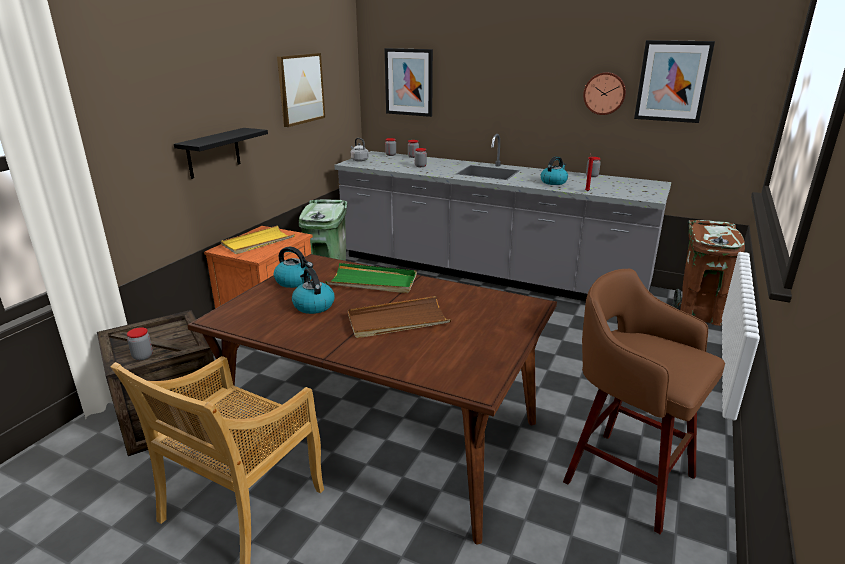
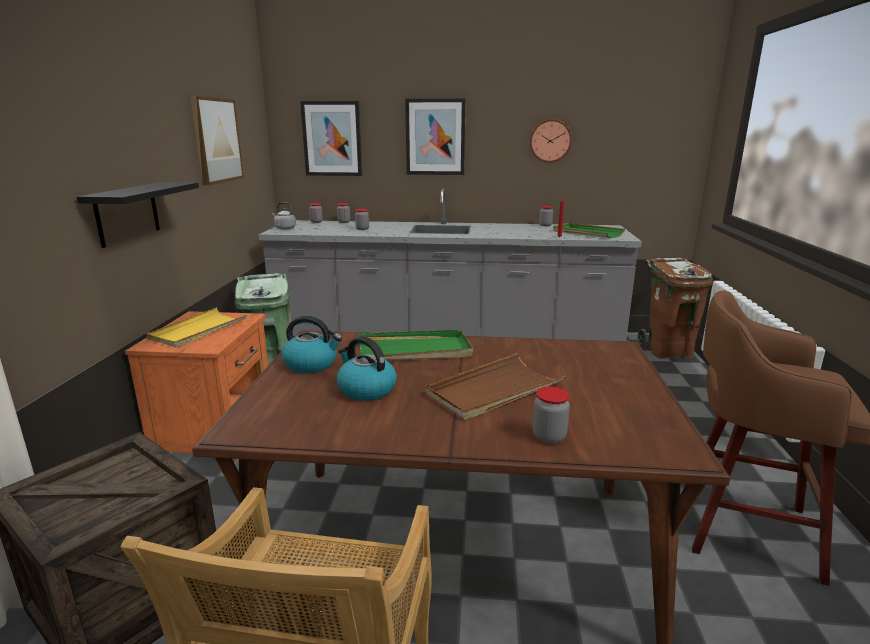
camera: 20 degrees left, 5 degrees down
jar [127,327,153,360] -> jar moved to [533,387,570,444]
kettle [541,156,568,185] -> none
picture [634,40,715,123] -> picture moved to [405,98,466,175]
none -> green tray [553,223,625,238]

